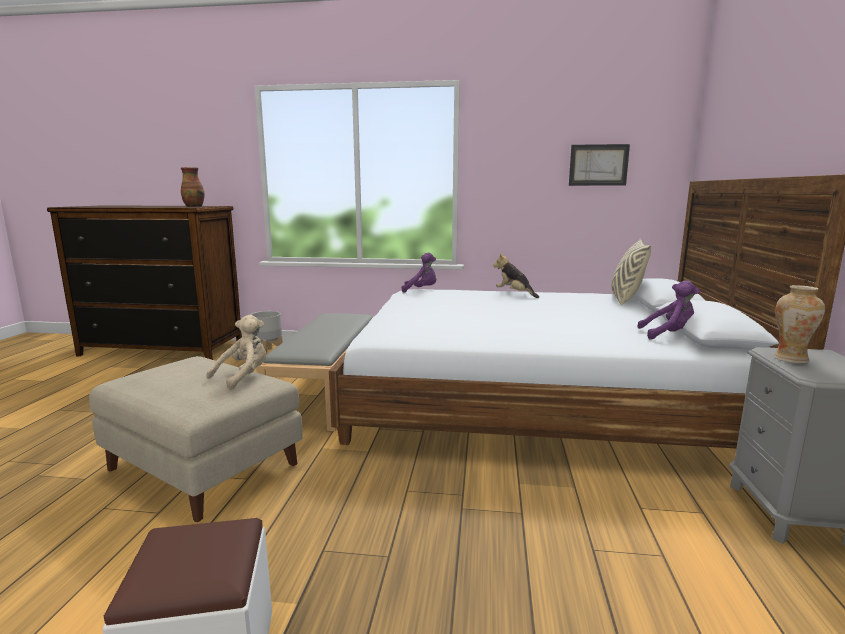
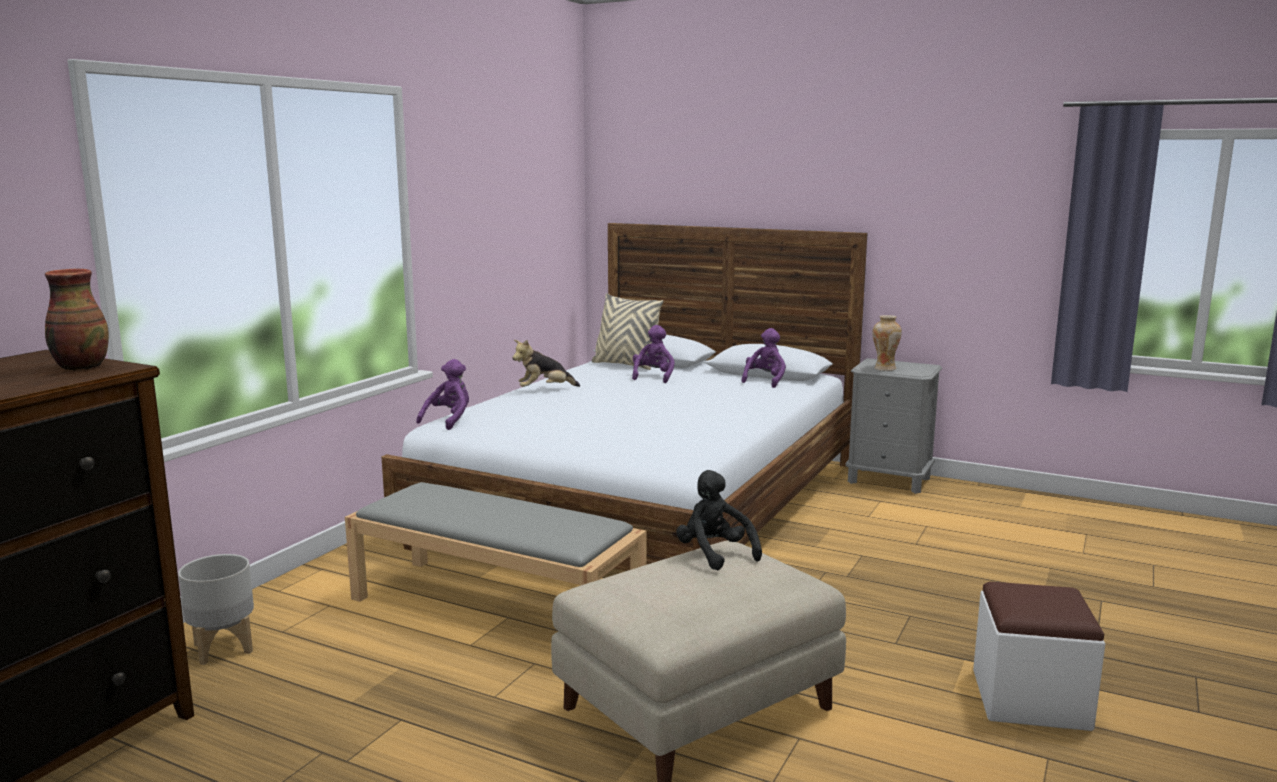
camera: 70 degrees left, 0 degrees up
beige plush toy [206,315,267,390] -> black plush toy [676,470,762,571]
picture [569,144,630,186] -> none
none -> purple plush toy [632,325,675,383]

